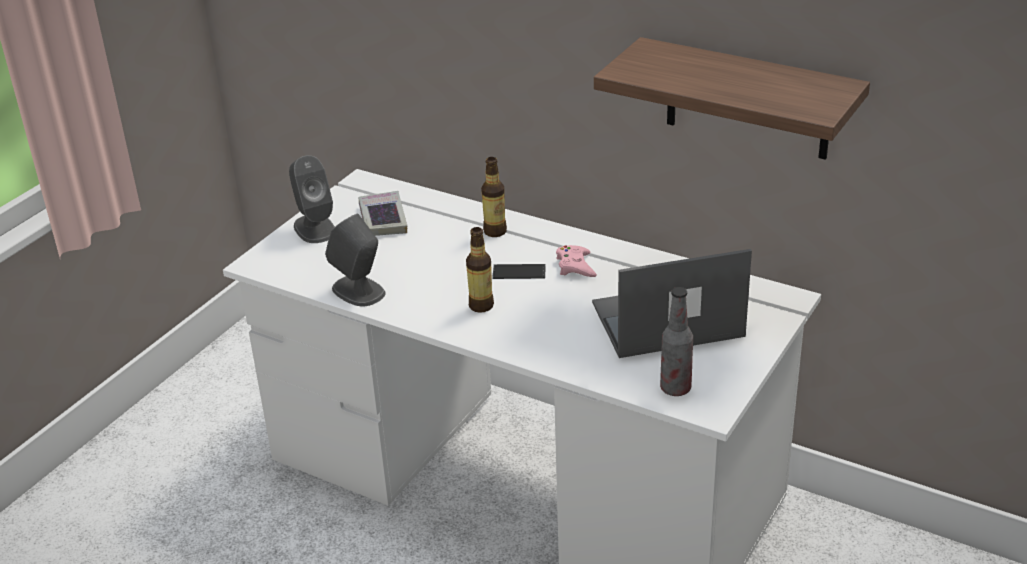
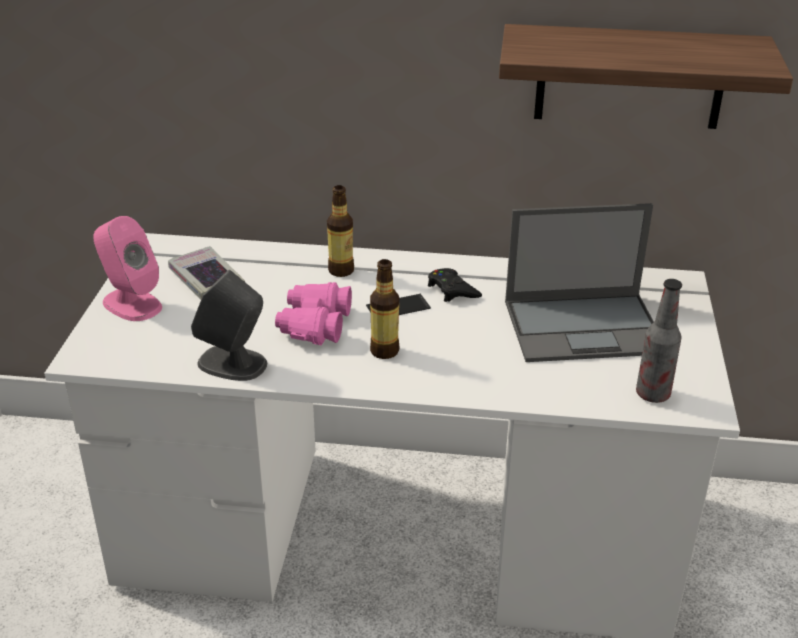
camera: 25 degrees left, 0 degrees up
grey speaker [289,155,335,243] -> pink speaker [93,216,162,321]
pink game controller [556,245,597,277] -> black game controller [428,268,482,302]
laptop [592,249,752,358] -> laptop turned 150 degrees counterclockwise [505,203,654,362]
none -> pink binoculars [275,282,352,345]

